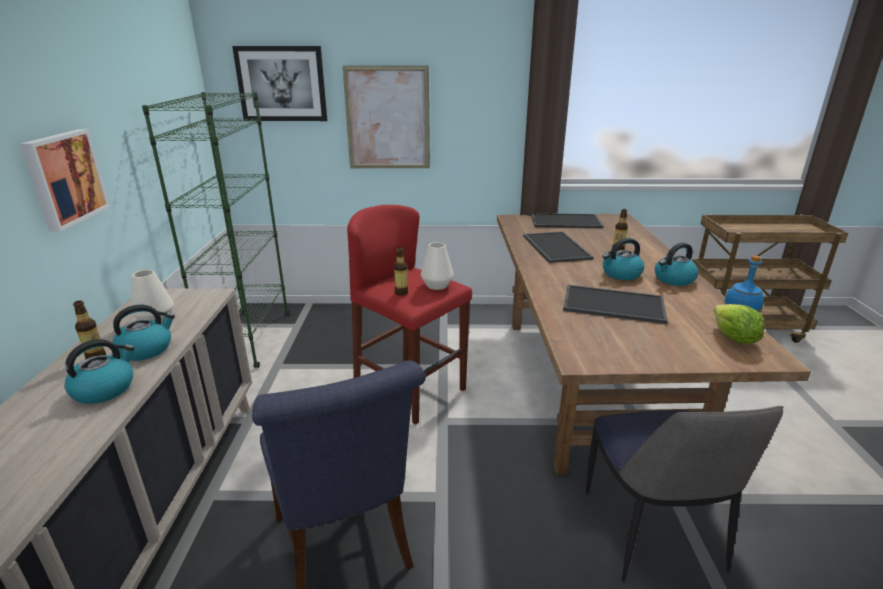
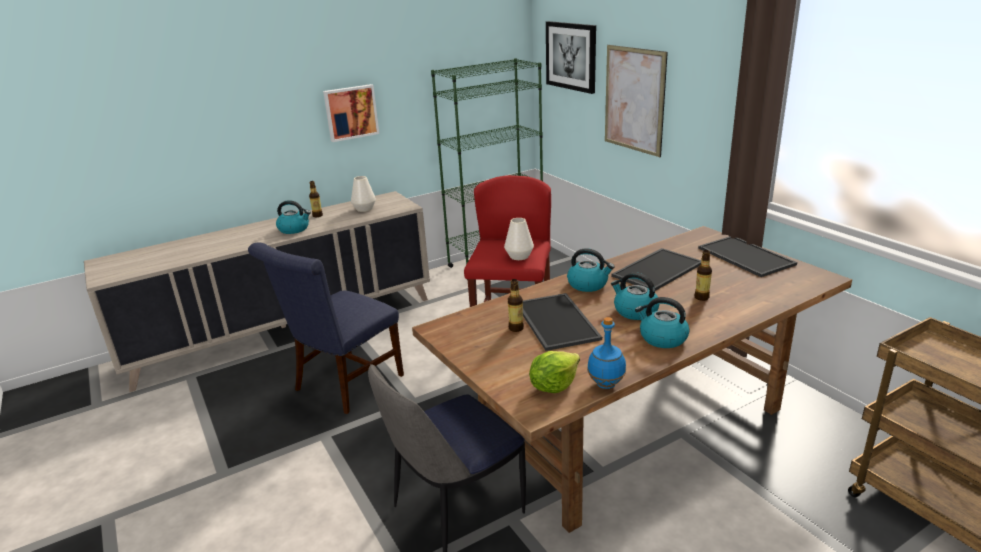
camera: 60 degrees right, 0 degrees up
kettle [113,304,175,361] -> kettle moved to [567,248,614,292]
bottle [394,247,408,296] -> bottle moved to [508,279,524,332]

